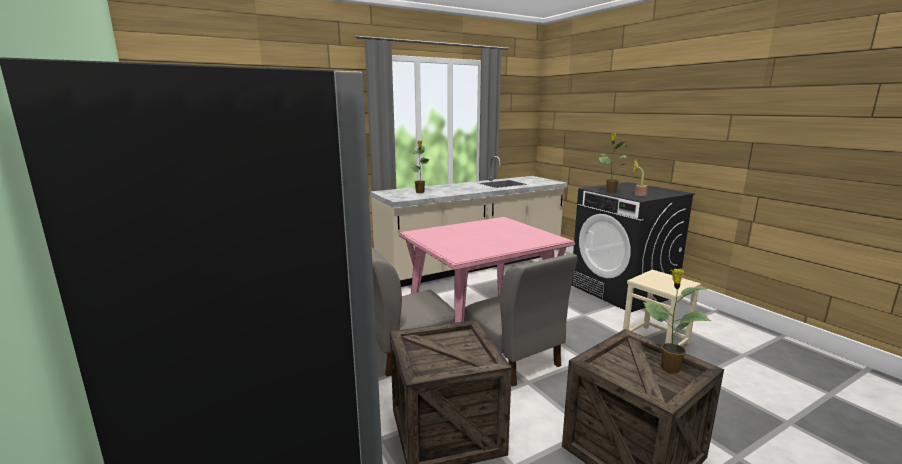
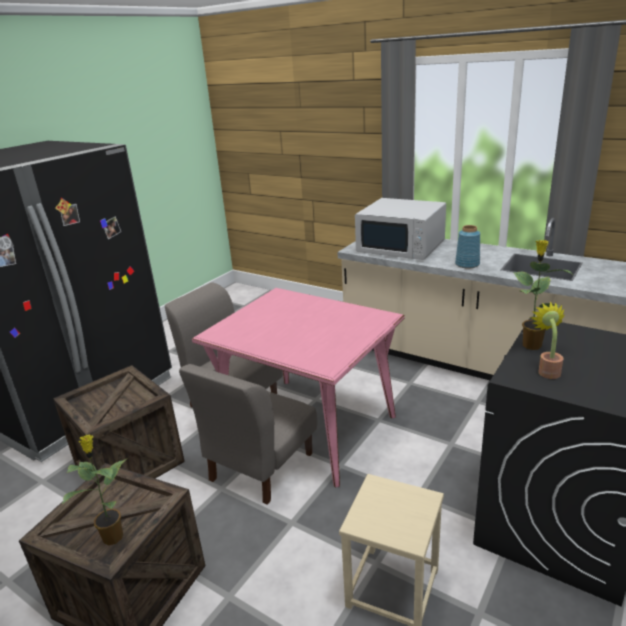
camera: 65 degrees right, 10 degrees up
potted plant [408,140,429,193] -> white microwave [355,198,446,260]
none -> blue vase [455,225,480,269]

